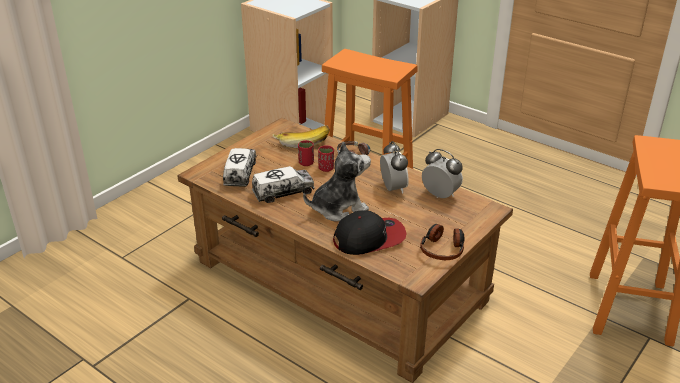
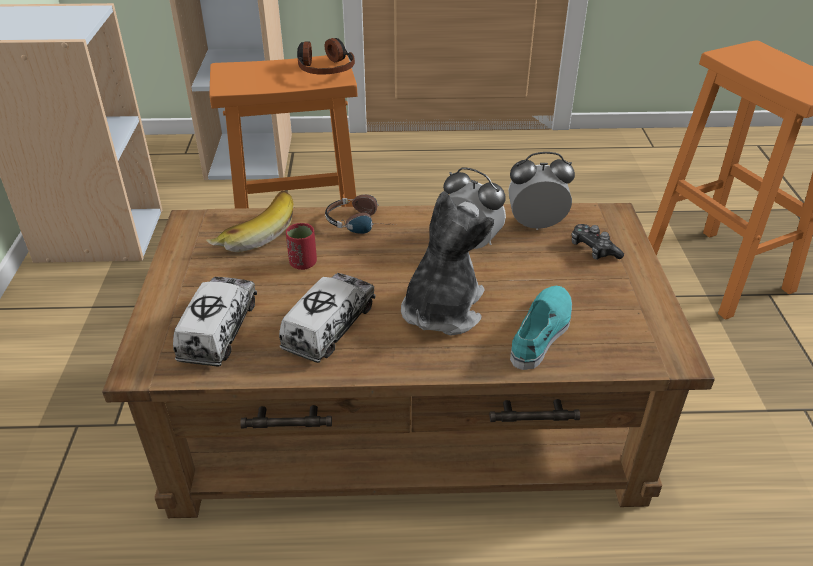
camera: 40 degrees left, 5 degrees up
toy truck [223,148,257,187] -> toy truck turned 45 degrees clockwise [173,277,257,366]
red cup [318,145,334,172] -> none
cap [333,210,407,255] -> turquoise shoe [510,286,572,370]
headphones [420,224,464,260] -> headphones moved to [297,38,355,74]
none -> game controller [571,224,624,260]

